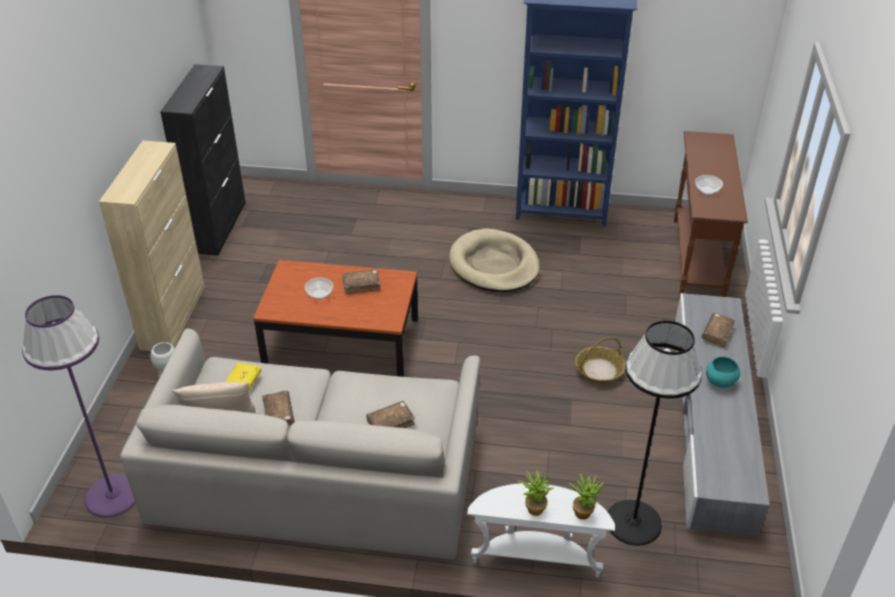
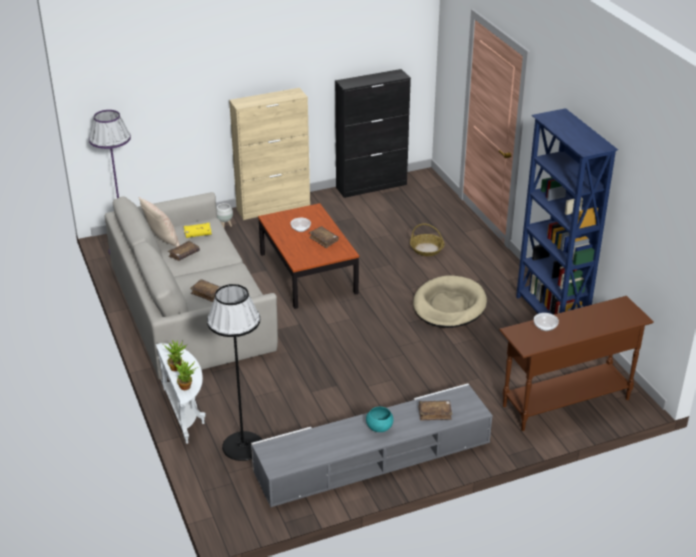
camera: 60 degrees right, 5 degrees down
basket [575,337,625,384] -> basket moved to [410,223,445,256]

